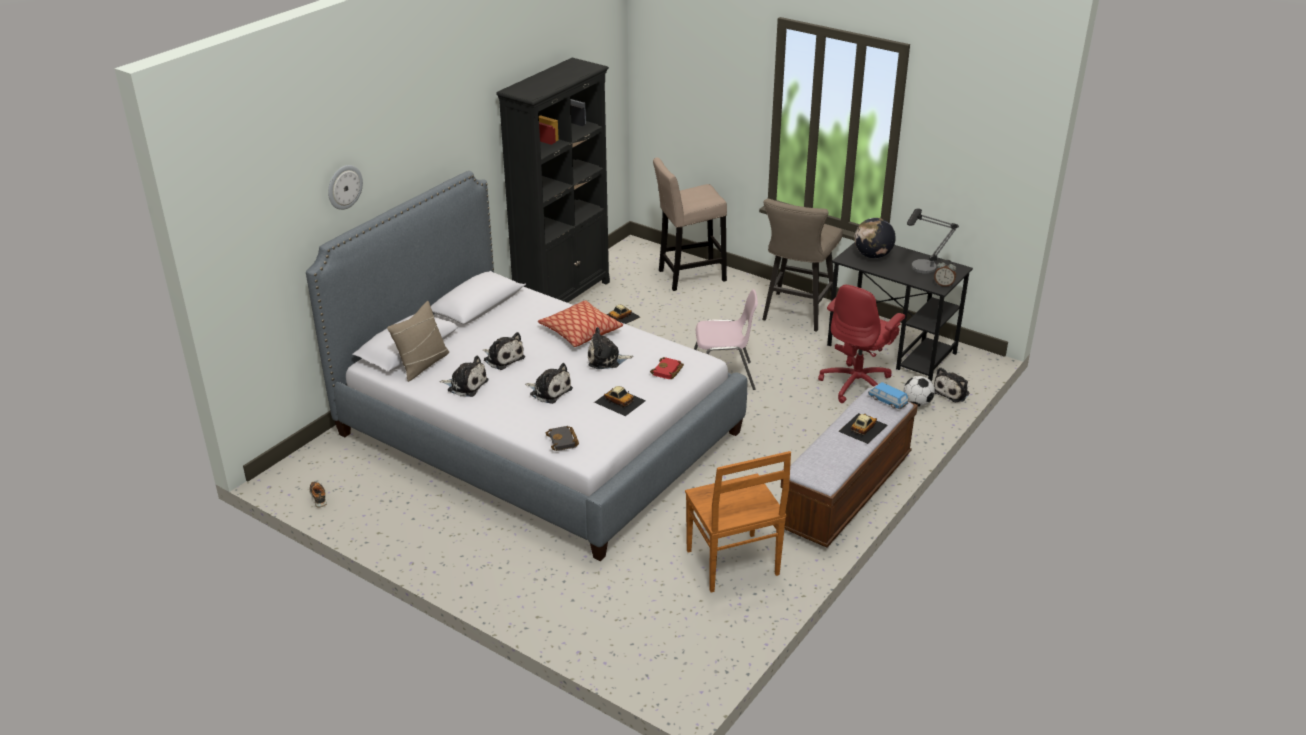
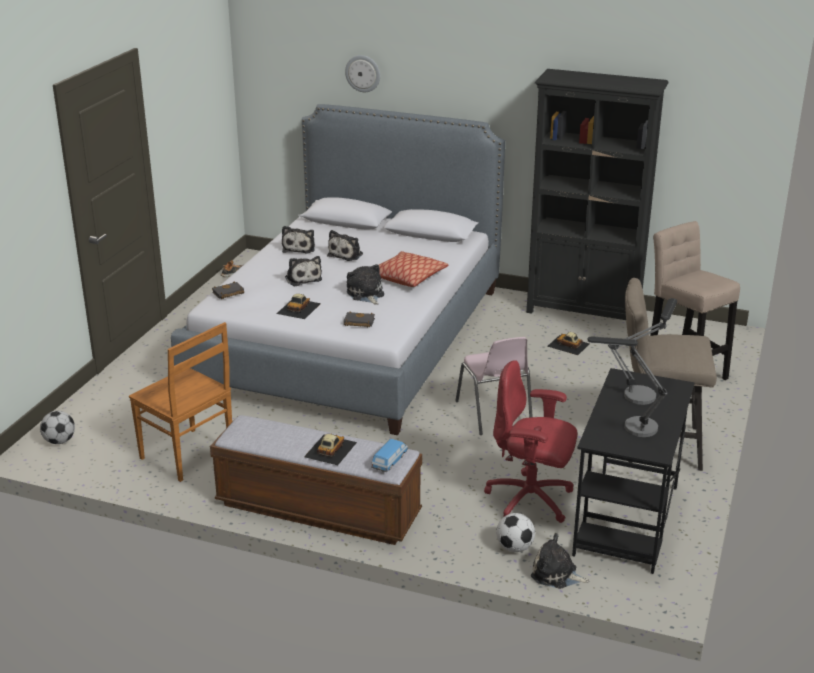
camera: 75 degrees right, 5 degrees down
beige pillow [387,301,449,382] -> none
plush toy [525,363,573,404] -> plush toy turned 45 degrees counterclockwise [285,256,322,287]
red book [650,357,684,380] -> black book [344,311,375,328]
brown chair [685,451,791,592] -> brown chair turned 105 degrees counterclockwise [129,322,232,482]
toy car [838,413,888,444] -> toy car turned 90 degrees counterclockwise [304,433,357,465]
globe [854,218,896,258] -> table lamp [608,298,677,405]
alarm clock [934,260,956,287] -> none
none -> football [40,411,75,444]

